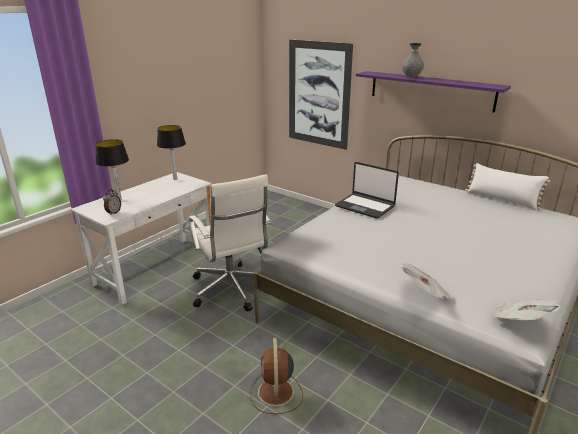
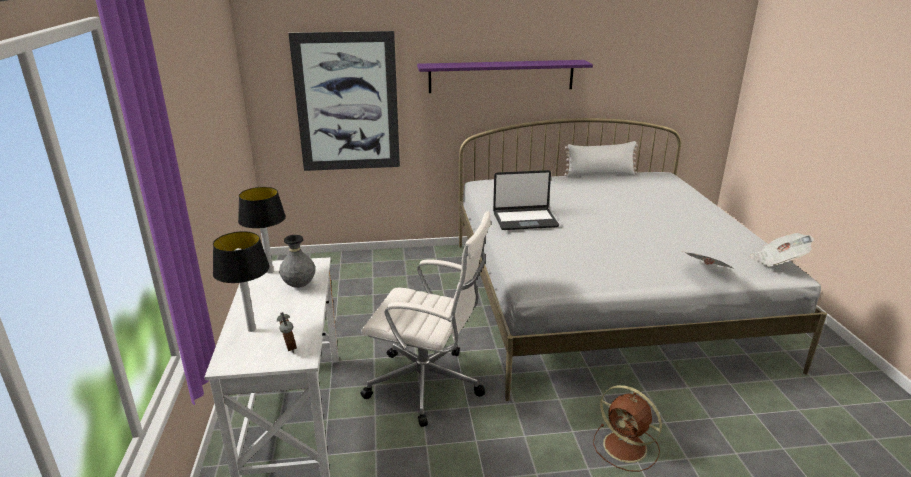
camera: 45 degrees left, 0 degrees up
grey vase [402,43,424,78] -> grey vase moved to [279,235,315,288]

